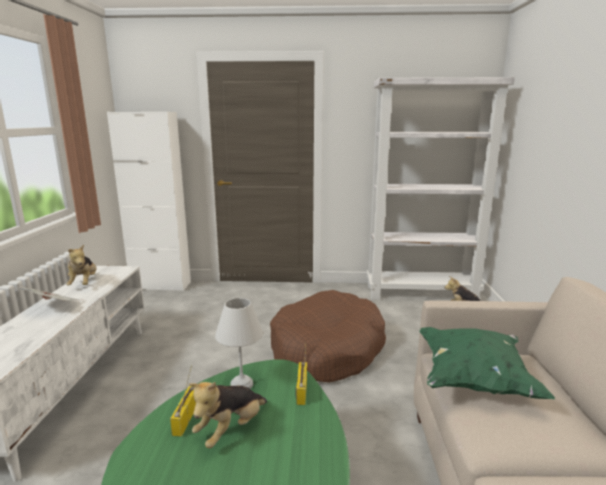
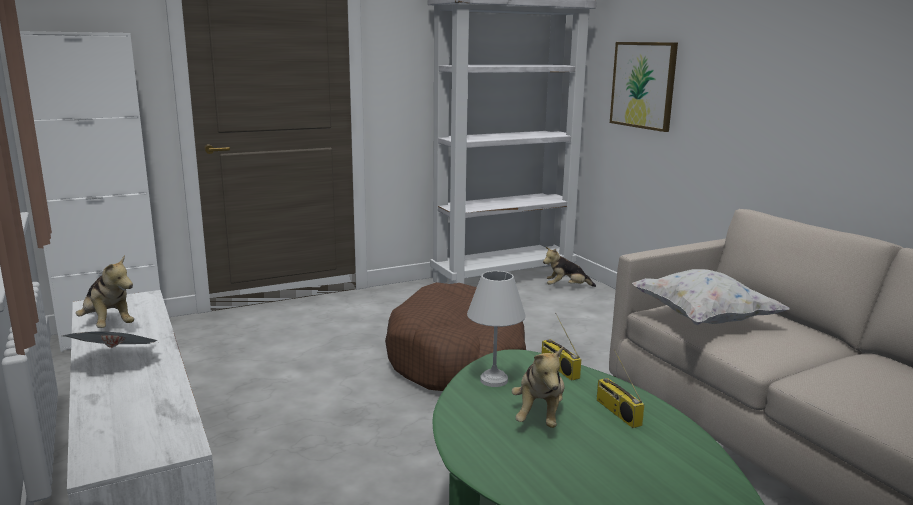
camera: 30 degrees left, 0 degrees up
radio [170,365,196,437] -> radio moved to [597,349,644,428]
green pillow [419,327,555,399] -> white pillow [632,269,789,325]
none -> picture [610,42,678,132]

